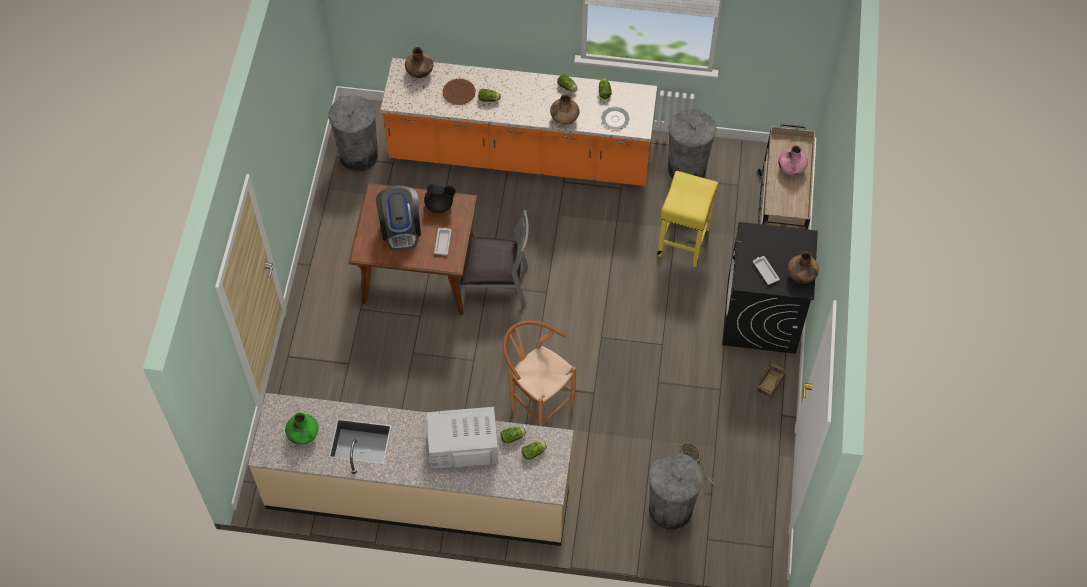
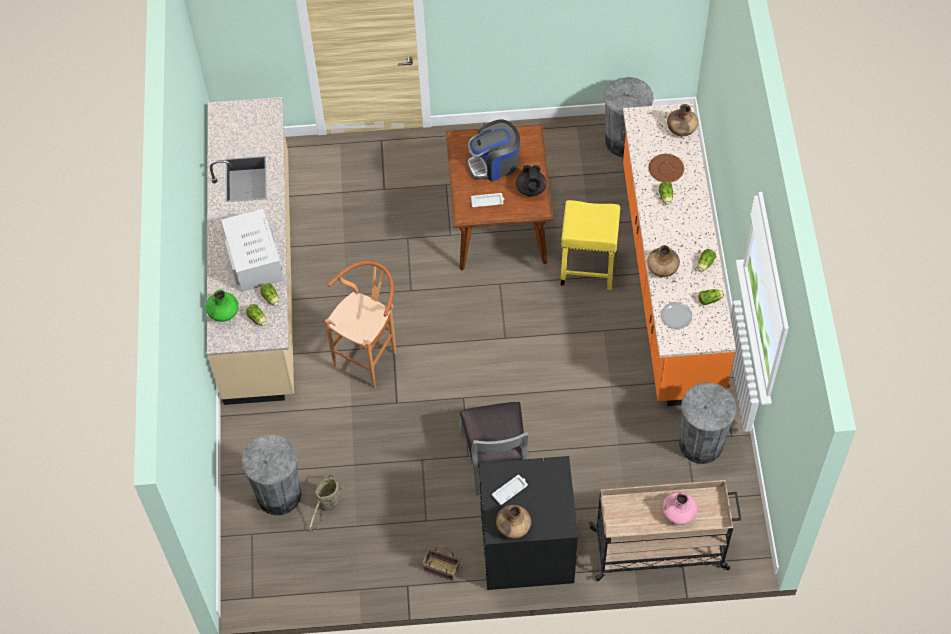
camera: 80 degrees right, 0 degrees up
green vase [285,413,318,445] -> green vase moved to [206,290,239,322]
grey chair [460,210,529,308] -> grey chair moved to [459,402,528,495]
yellow stool [657,171,718,267] -> yellow stool moved to [560,200,620,290]

